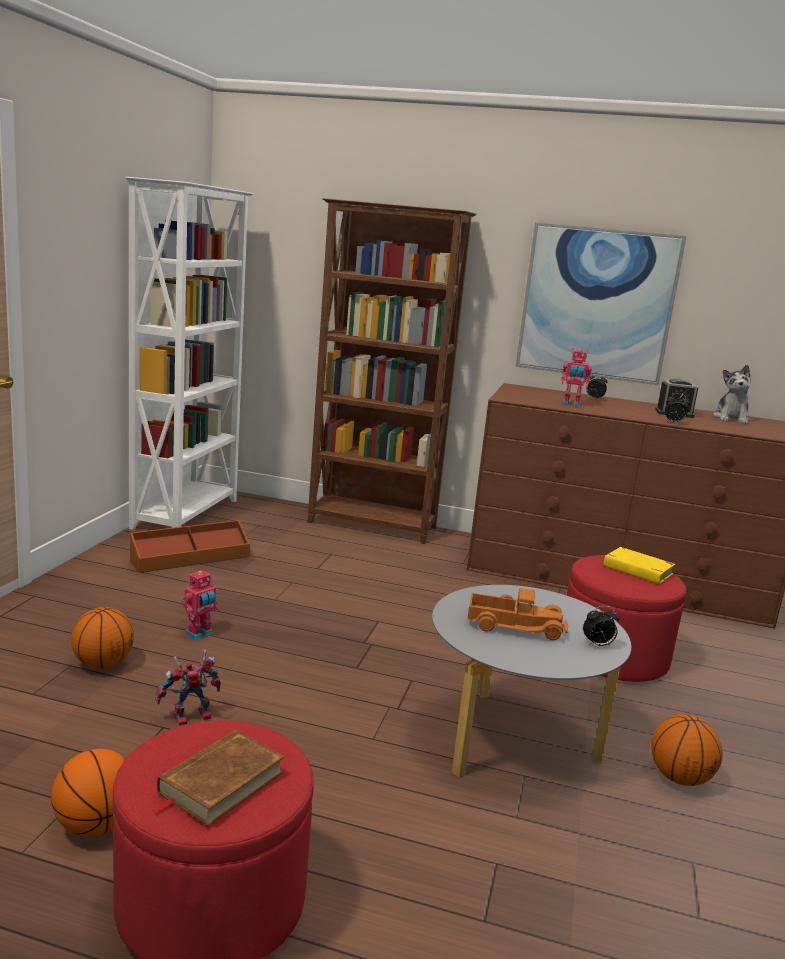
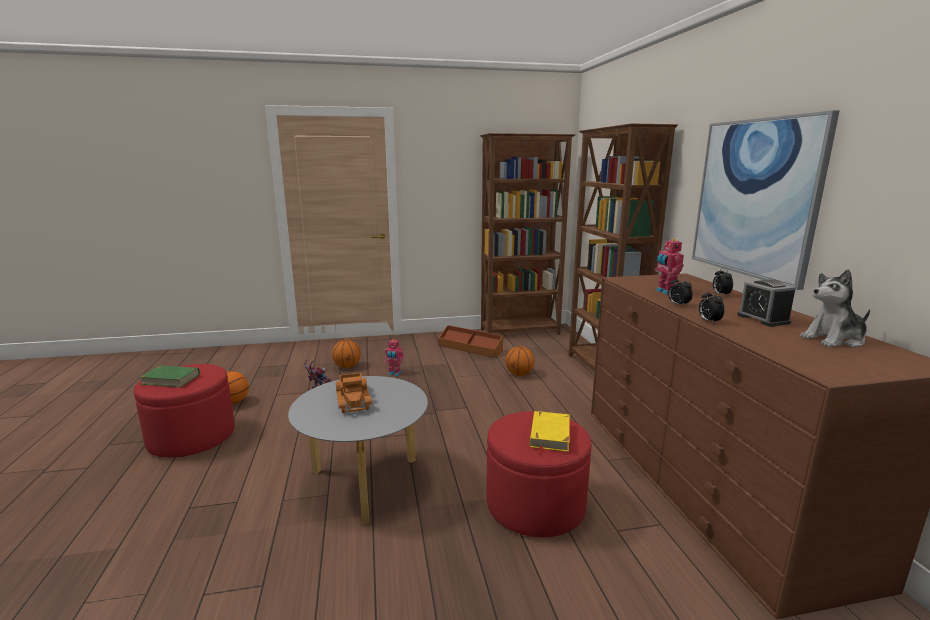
camera: 65 degrees right, 0 degrees up
white bookcase [125,177,254,530] -> brown bookcase [480,133,576,335]
brown book [153,730,285,826] -> green book [139,366,200,387]
alarm clock [583,606,620,646] -> alarm clock moved to [668,276,693,307]
basketball [651,714,723,786] -> basketball moved to [505,346,535,376]

